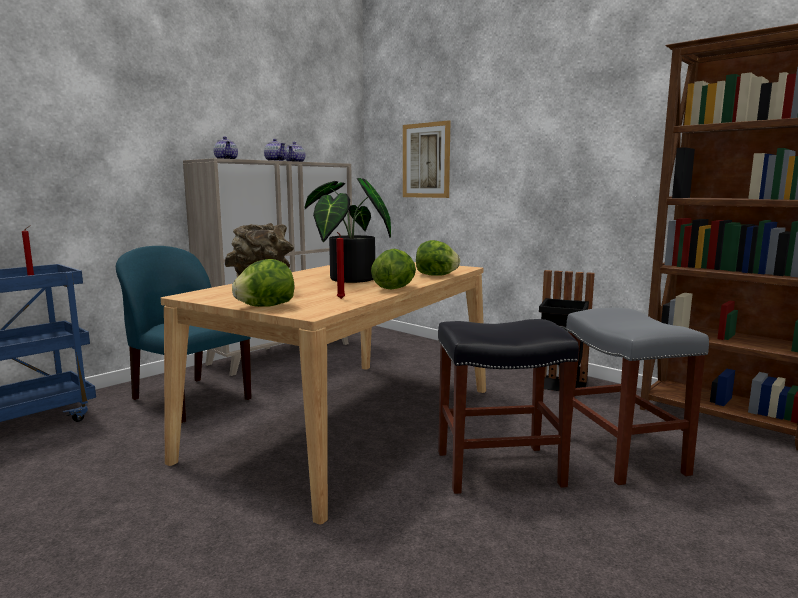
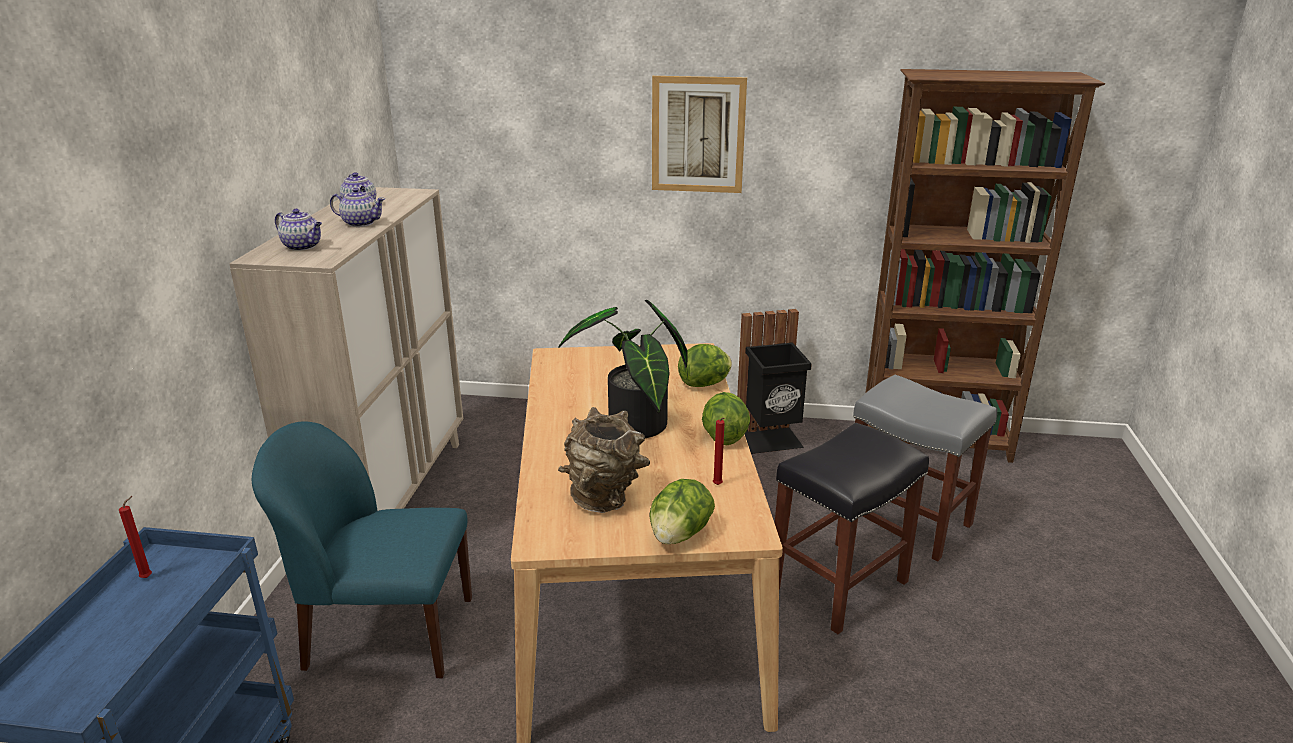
camera: 35 degrees left, 15 degrees up
picture [403,120,450,198] -> picture moved to [652,76,747,193]

